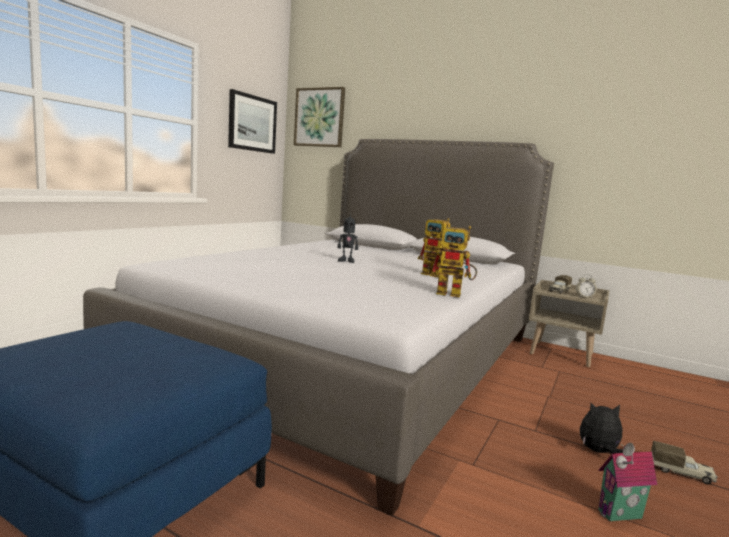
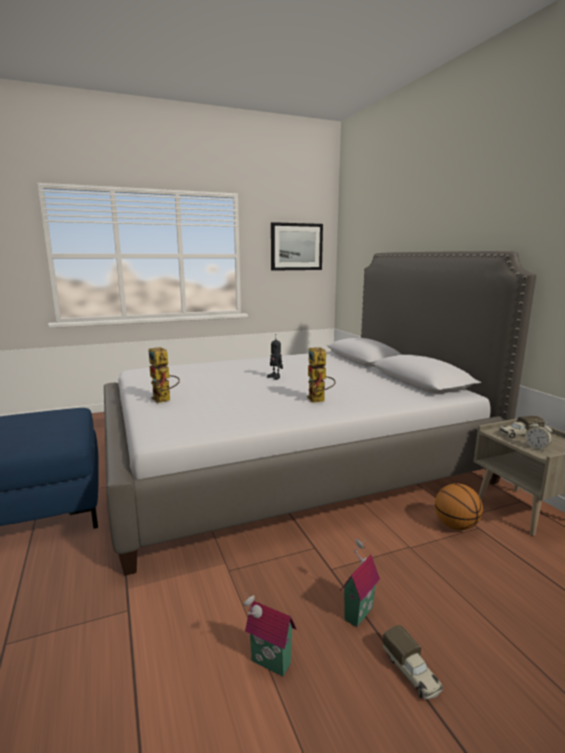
camera: 40 degrees right, 5 degrees up
picture [294,87,345,147] -> none
toy robot [430,226,477,297] -> toy robot moved to [149,347,180,403]
plush toy [580,403,623,454] -> toy house [340,539,380,627]
none -> basketball [435,483,483,530]

